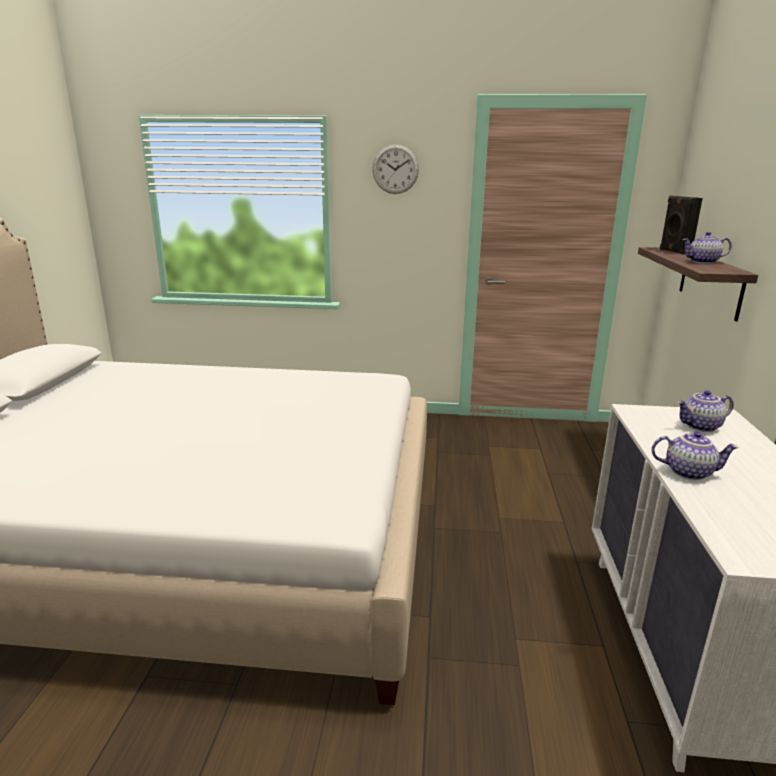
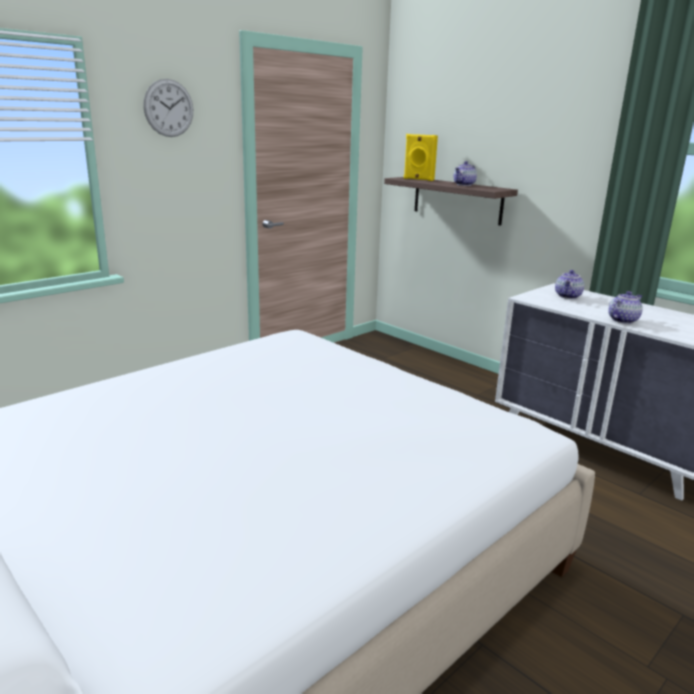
camera: 50 degrees left, 0 degrees up
black speaker [660,196,703,255] -> yellow speaker [404,134,438,181]

